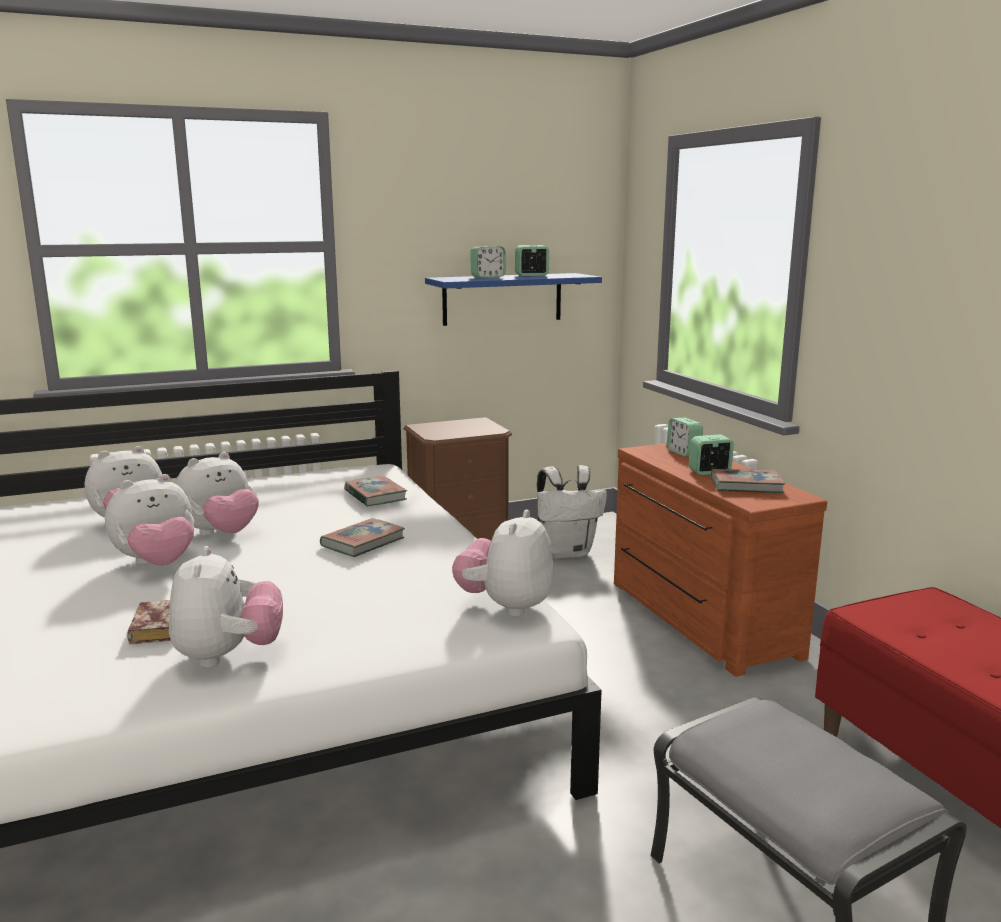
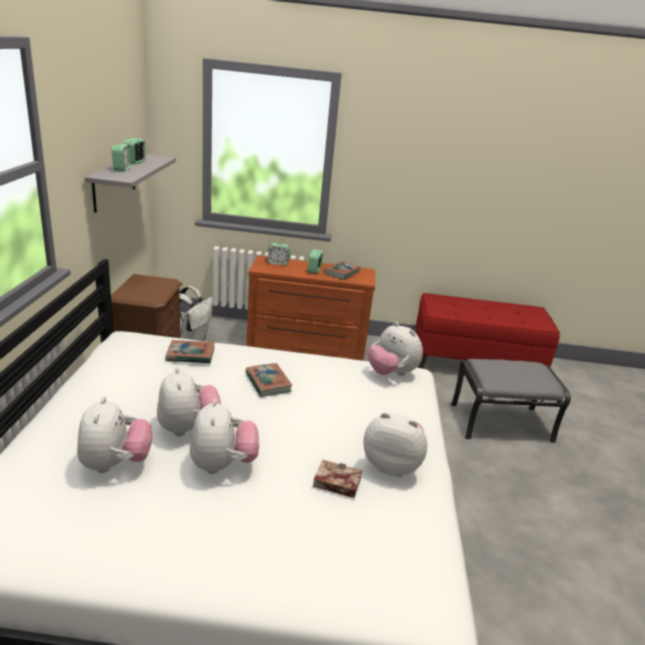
camera: 65 degrees left, 10 degrees up
blue shelf [425,273,602,326] -> grey shelf [85,154,176,213]

